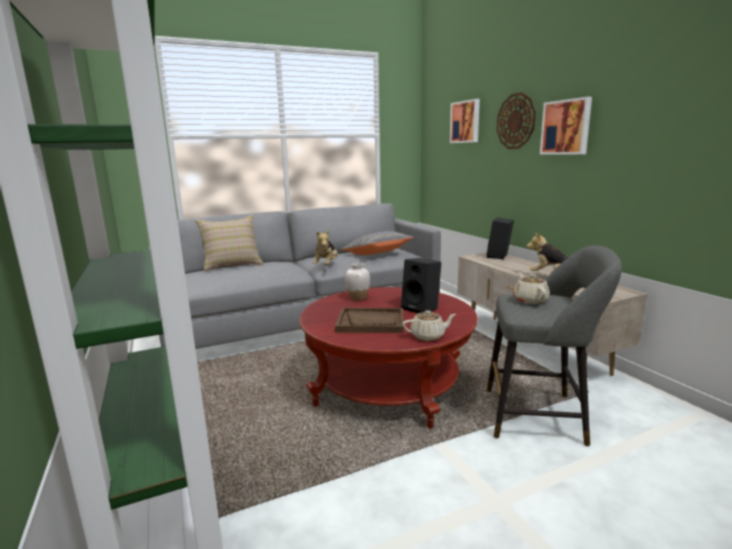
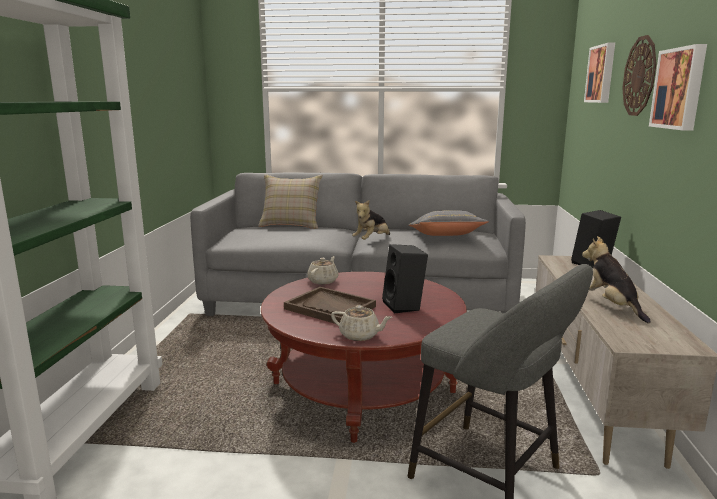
camera: 30 degrees right, 0 degrees up
white vase [345,263,370,301] -> none
beige teapot [513,273,550,304] -> beige teapot moved to [307,256,338,284]

